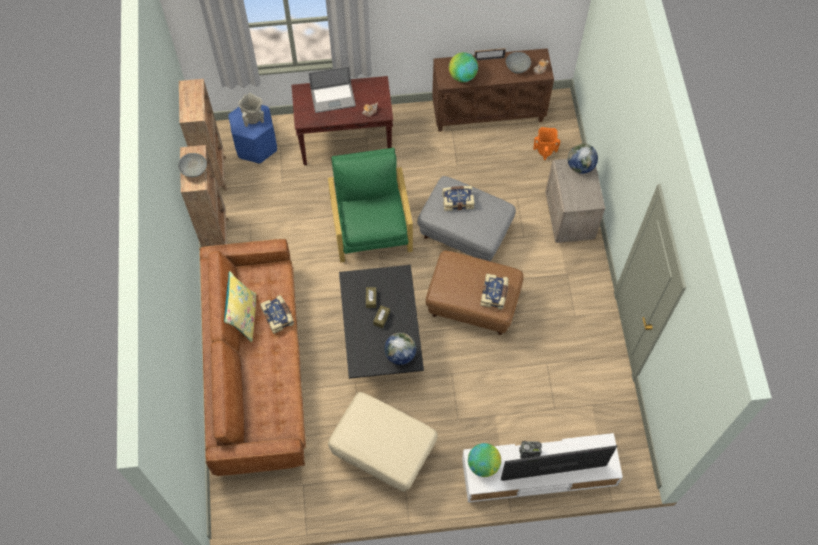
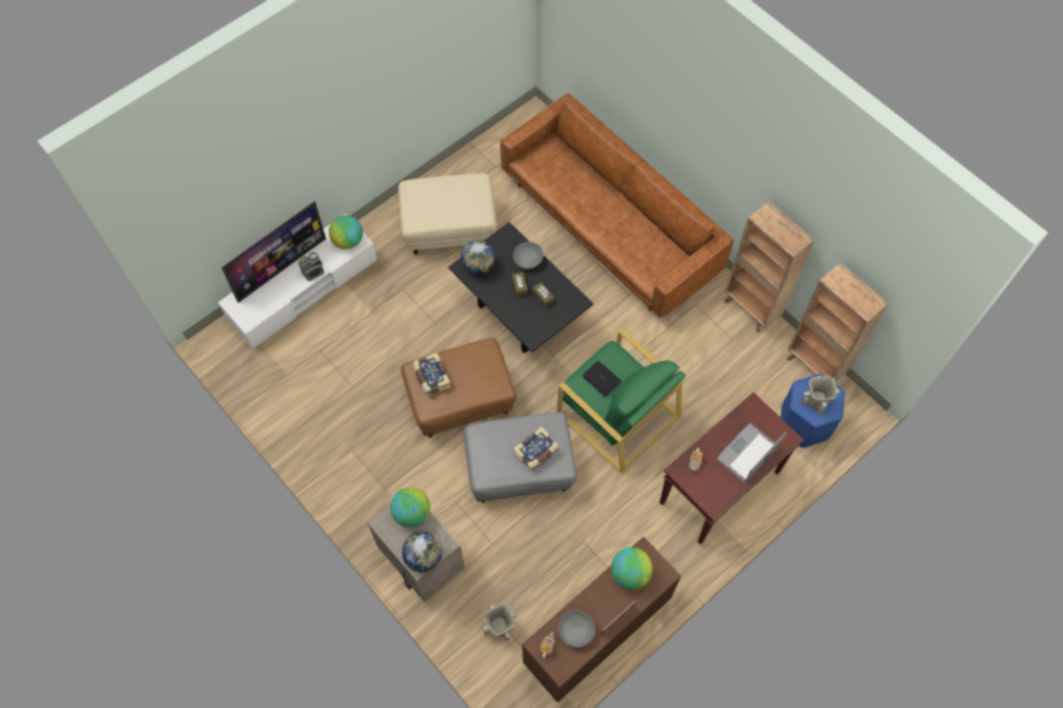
camera: 145 degrees right, 0 degrees up
grey bowl [178,153,207,177] -> grey bowl moved to [513,242,543,269]
yellow pillow [224,271,256,342] -> none
book [260,295,294,334] -> none
orange vase [534,127,560,160] -> beige vase [483,604,516,641]
none -> globe [390,487,430,527]
none -> laptop [582,361,622,397]

